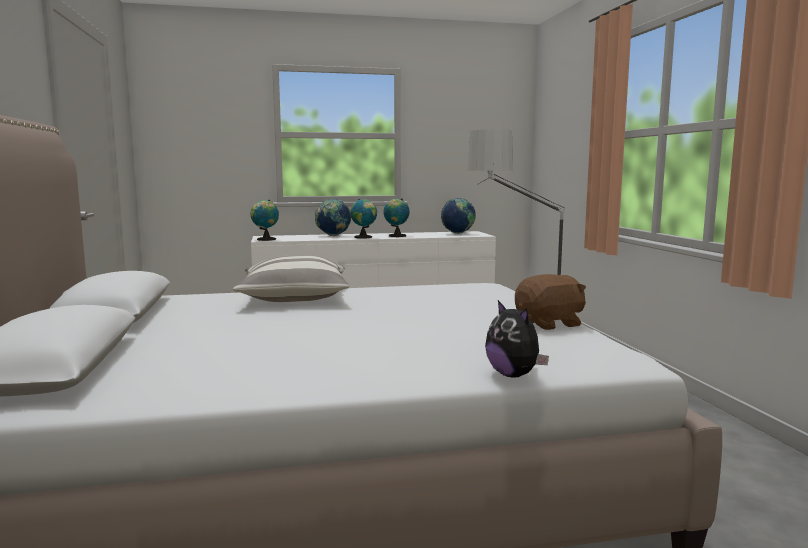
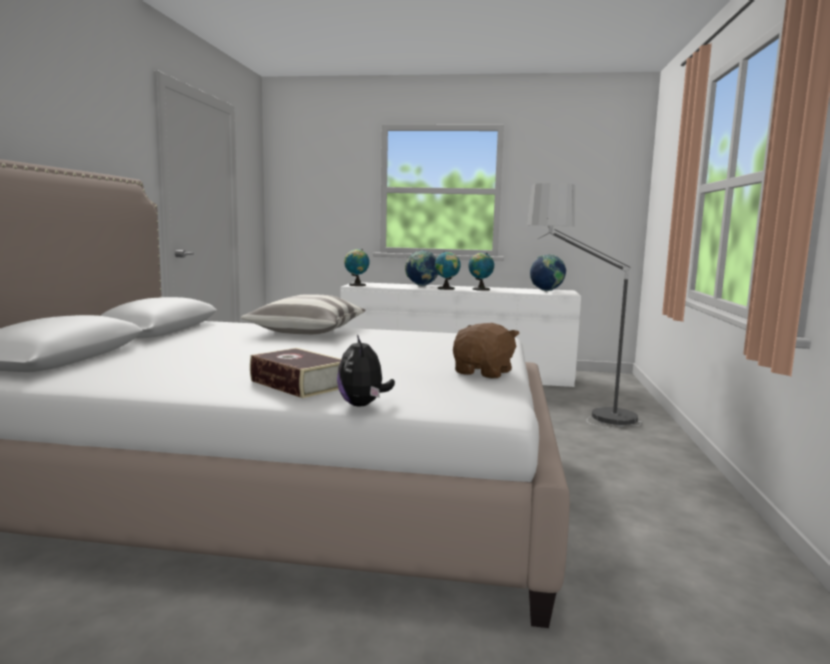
camera: 20 degrees right, 0 degrees up
brown plush toy [515,274,586,330] -> brown plush toy turned 60 degrees counterclockwise [453,323,520,379]
none -> book [250,348,341,398]

